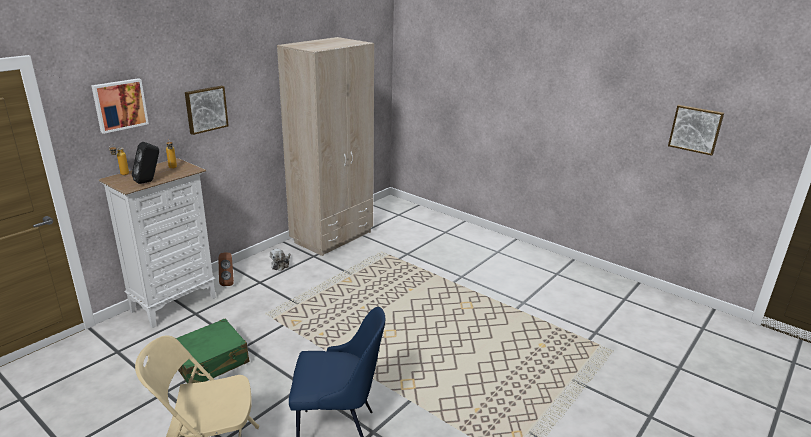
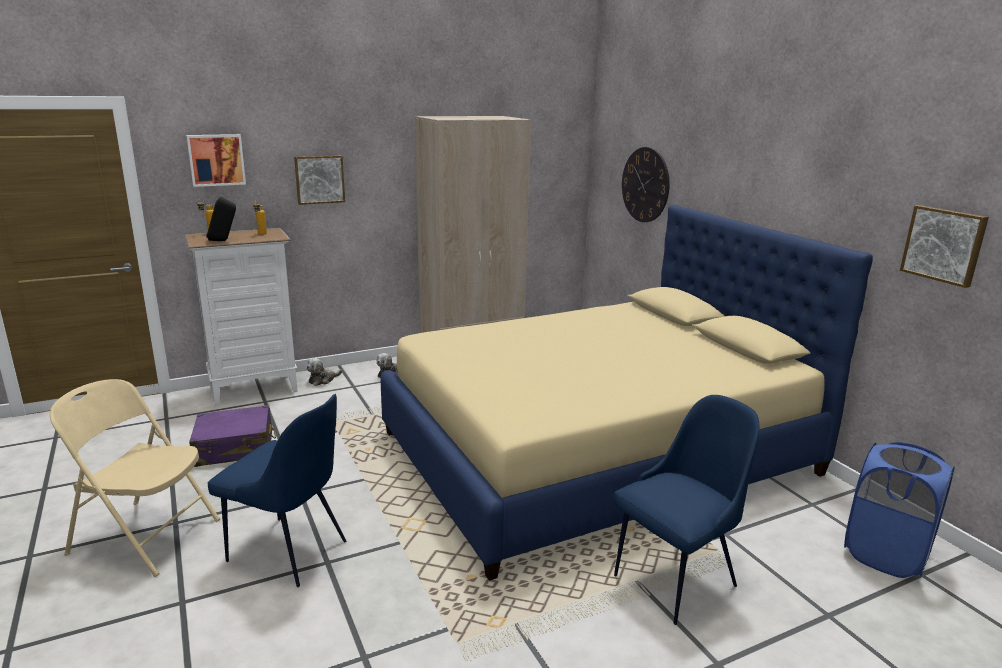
camera: 25 degrees right, 5 degrees down
green suitcase [176,319,249,384] -> purple suitcase [189,405,276,467]
brown speaker [218,252,234,286] -> plush toy [306,358,342,386]
none -> beige bed [381,205,873,581]
none -> blue chair [613,395,759,625]
none -> wall clock [622,147,670,222]
none -> blue laundry basket [844,442,955,578]

